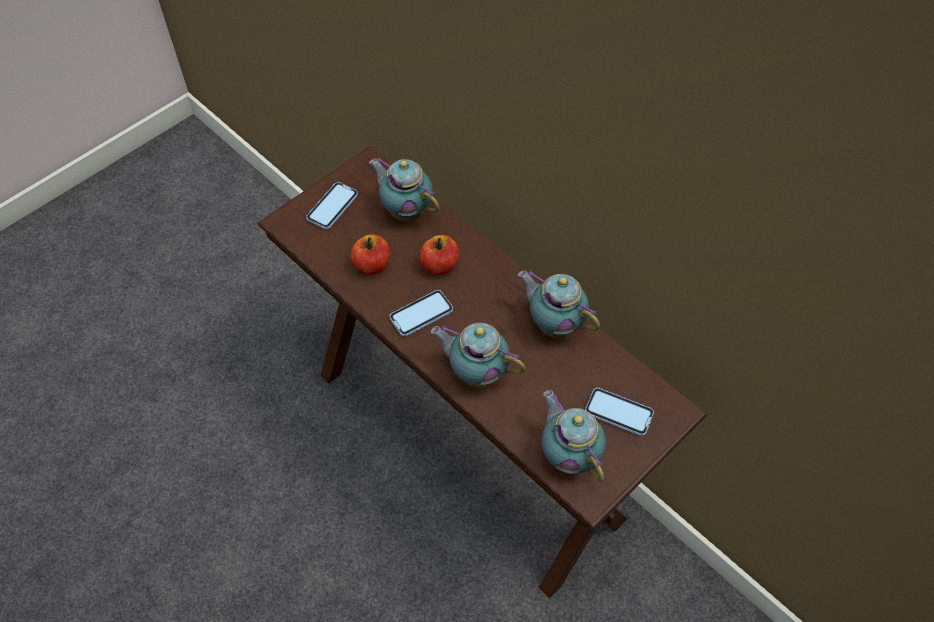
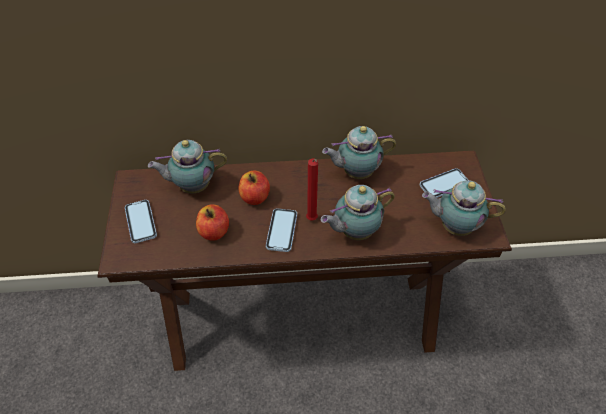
camera: 50 degrees left, 5 degrees down
none -> red candle [306,158,318,220]

